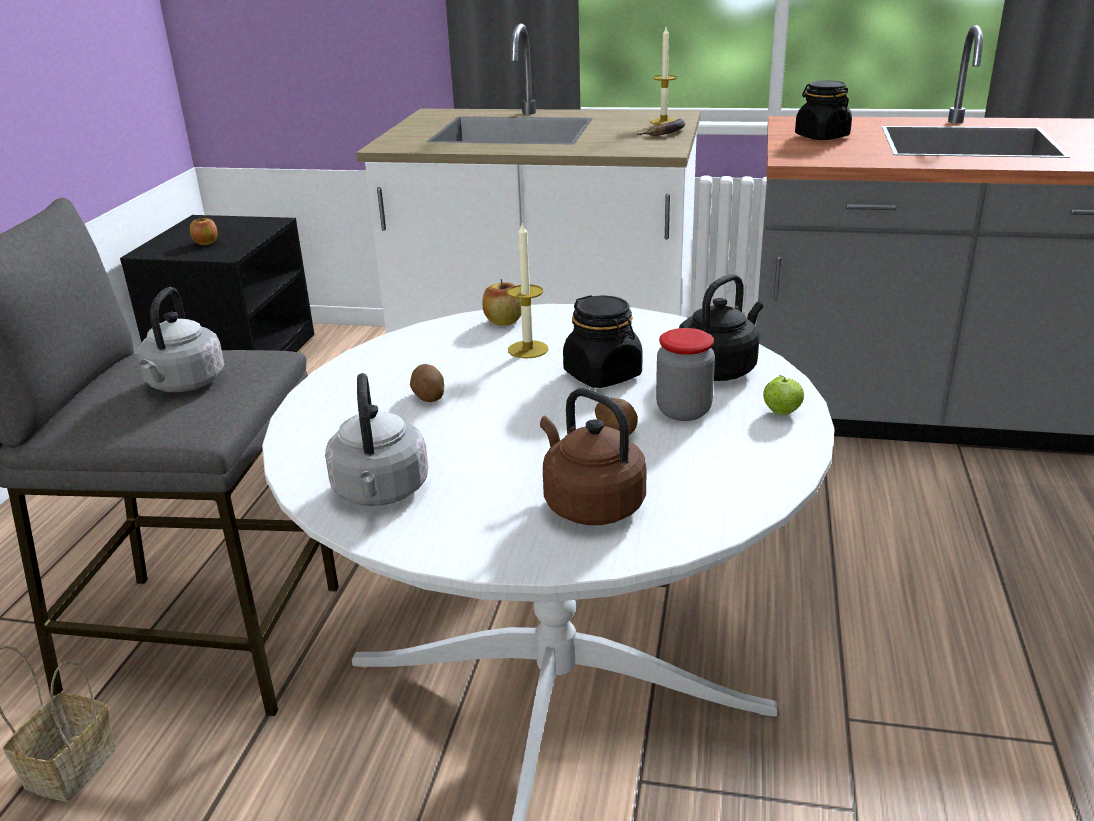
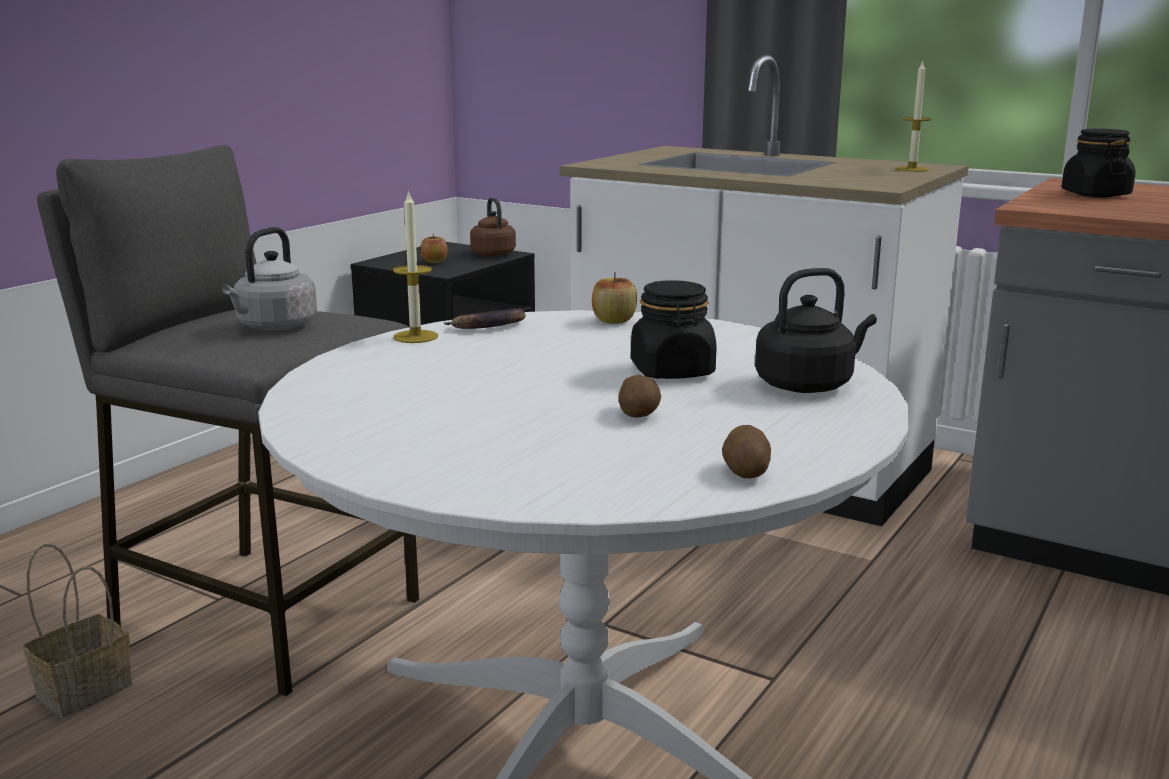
camera: 20 degrees right, 10 degrees down
grey kettle [325,373,428,506] -> none
potato [410,364,444,402] -> potato moved to [722,425,771,479]
candle [508,223,549,359] -> candle moved to [393,190,438,343]
brown kettle [540,388,647,525] -> brown kettle moved to [470,197,516,257]
banana [636,119,685,136] -> banana moved to [444,308,526,329]
jar [656,328,715,421] -> none
apple [763,375,804,415] -> none

